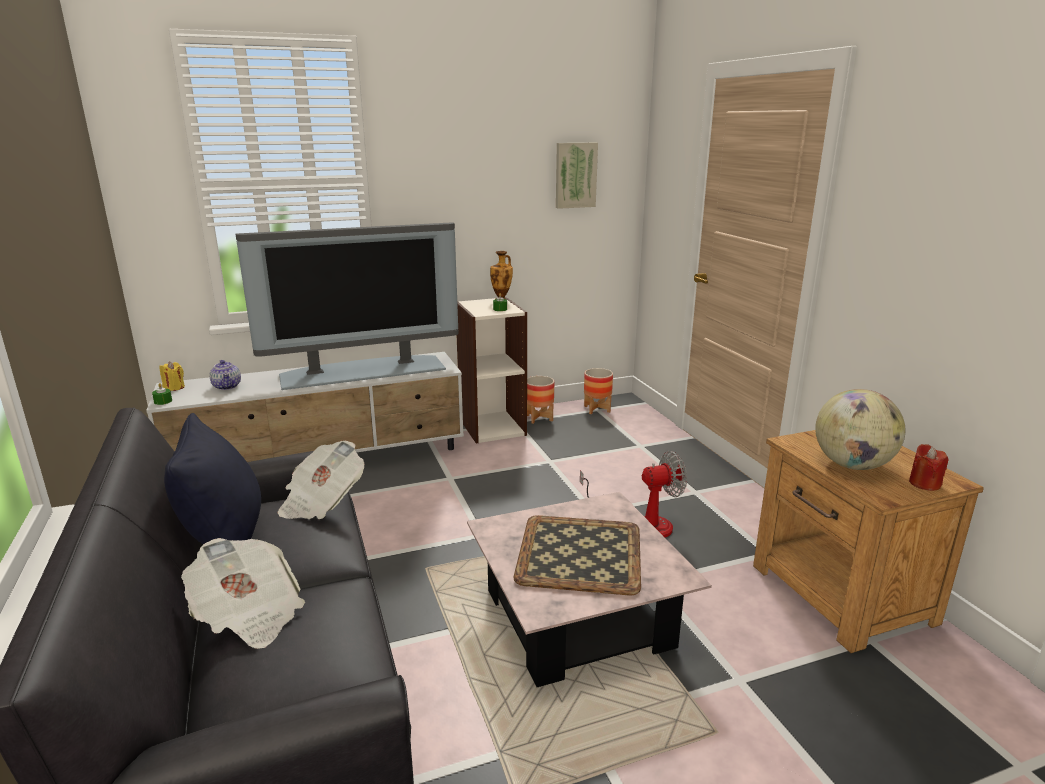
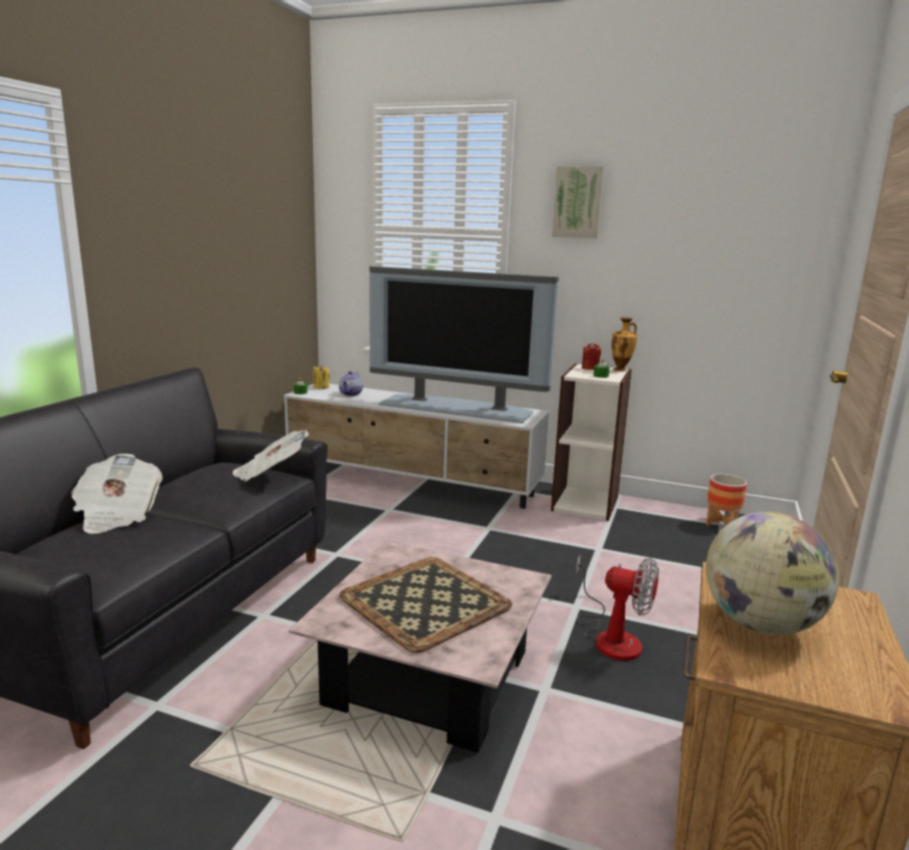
camera: 40 degrees right, 5 degrees down
black pillow [164,413,261,544] -> none
planter [527,376,554,424] -> none
picture [556,143,598,209] -> picture moved to [552,166,604,239]
red candle [909,444,948,491] -> red candle moved to [582,343,601,370]

